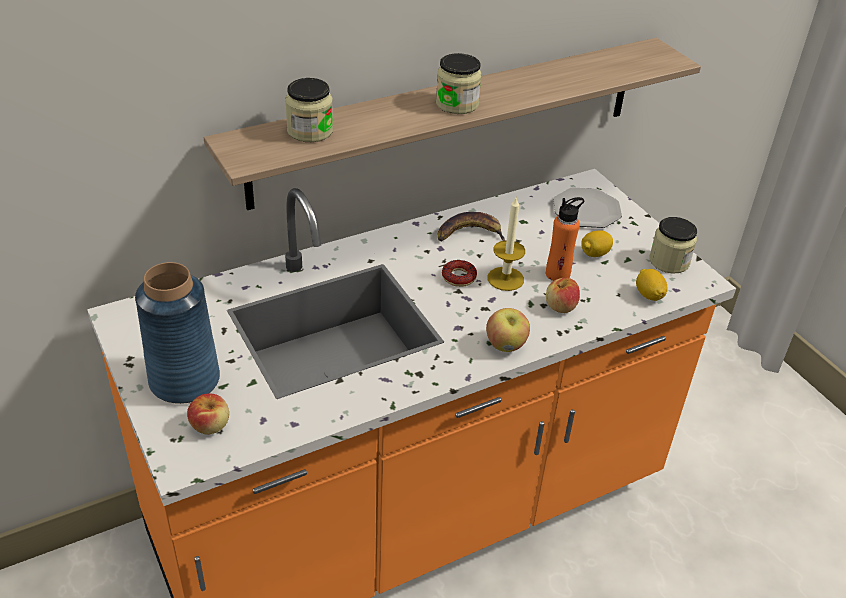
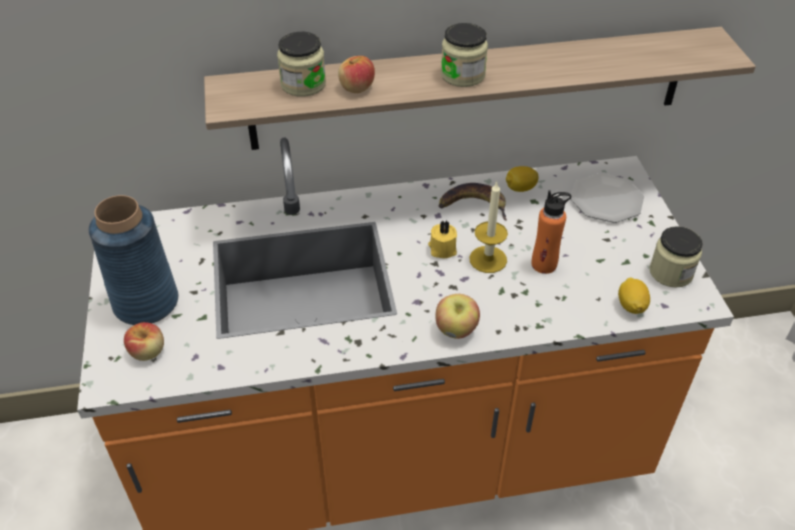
camera: 20 degrees right, 5 degrees up
donut [442,260,477,287] -> yellow candle [428,221,457,258]
apple [546,278,580,313] -> apple moved to [338,56,375,93]
lemon [581,230,613,257] -> lemon moved to [506,166,539,192]

